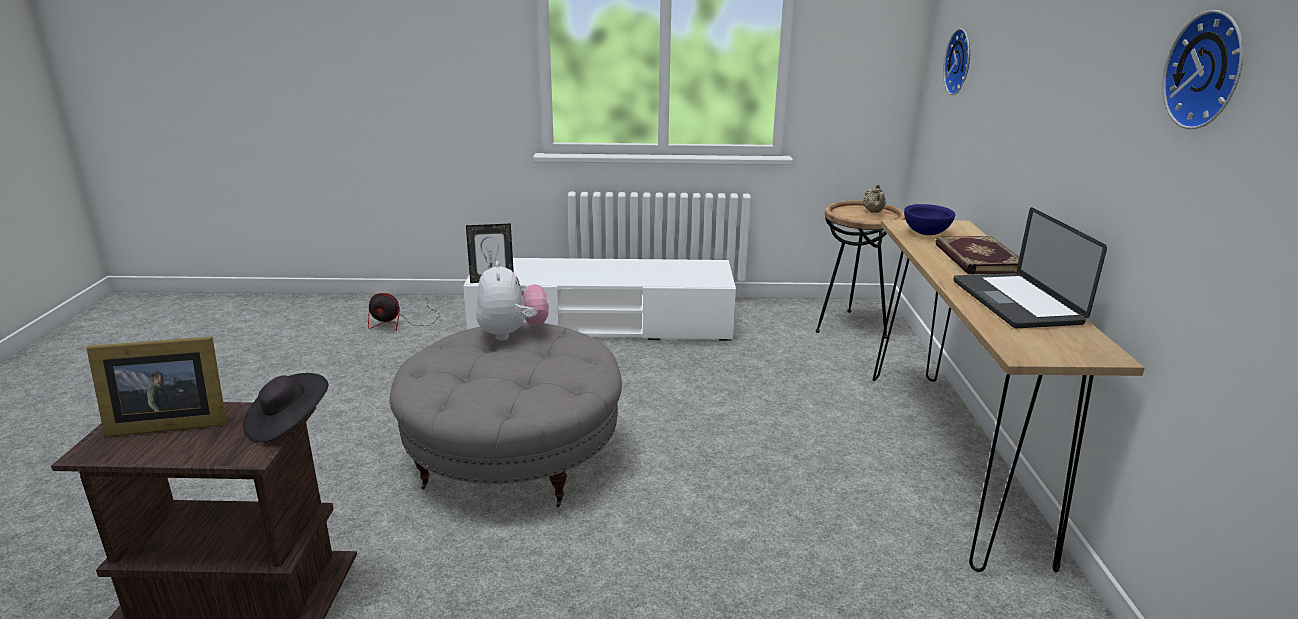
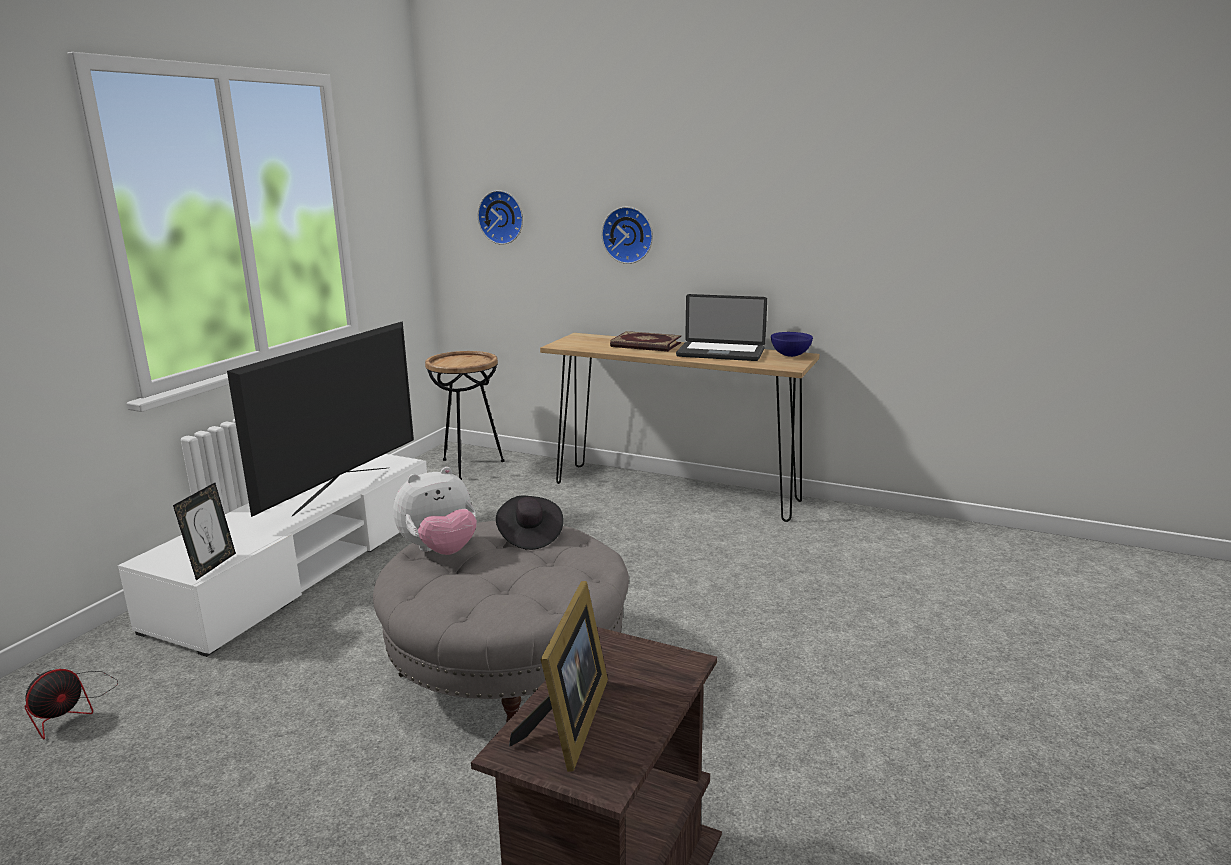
camera: 65 degrees left, 5 degrees down
black hat [243,373,329,443] -> black hat moved to [496,495,564,550]
plush toy [476,261,549,340] -> plush toy turned 135 degrees clockwise [393,467,477,555]
beige teapot [863,184,886,213] -> none
blue bowl [904,204,955,235] -> blue bowl moved to [771,332,813,357]
wall clock [1163,10,1243,129] -> wall clock moved to [601,207,653,264]
none -> television [227,321,414,517]

